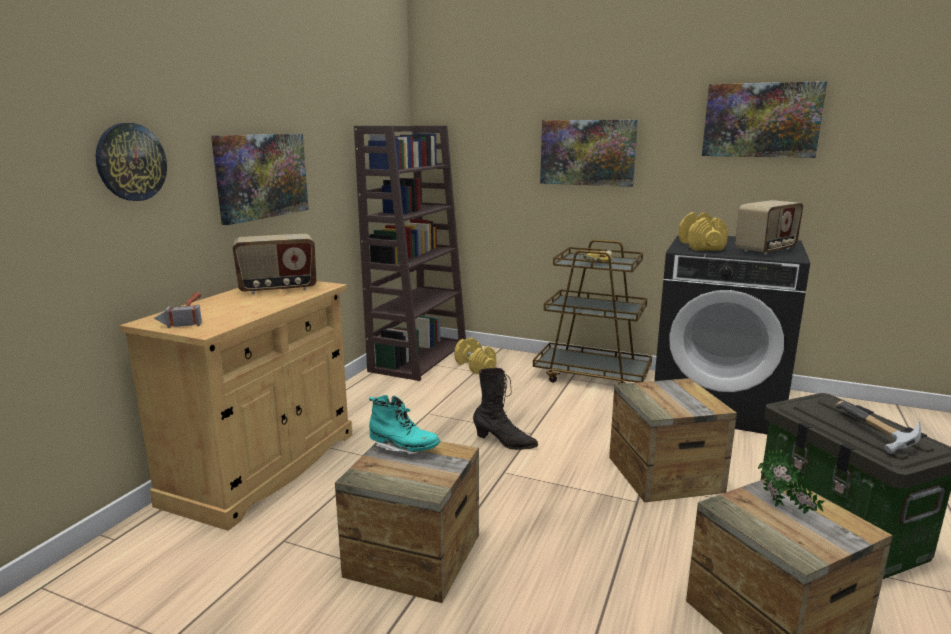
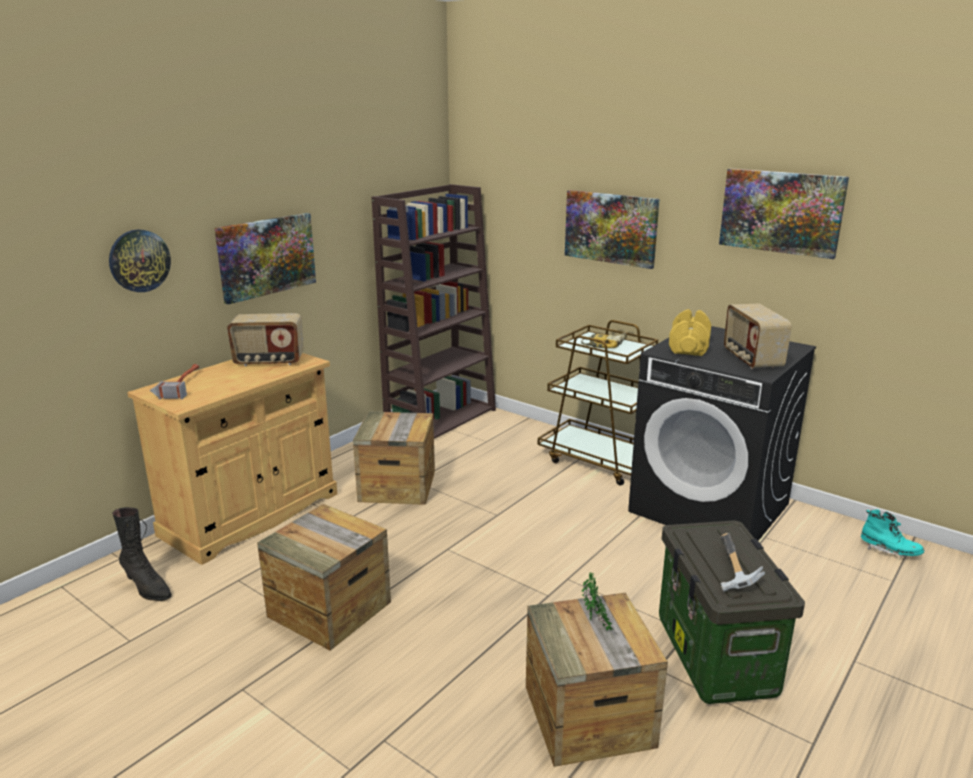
camera: 15 degrees right, 5 degrees up
turquoise boot [369,395,441,455] -> turquoise boot moved to [861,510,924,557]
yellow dumbbell [455,337,496,374] -> none
black boot [473,368,538,450] -> black boot moved to [112,507,172,601]
crate [609,378,737,502] -> crate moved to [353,411,435,505]
radio [735,200,803,255] -> radio turned 105 degrees clockwise [724,303,792,369]

